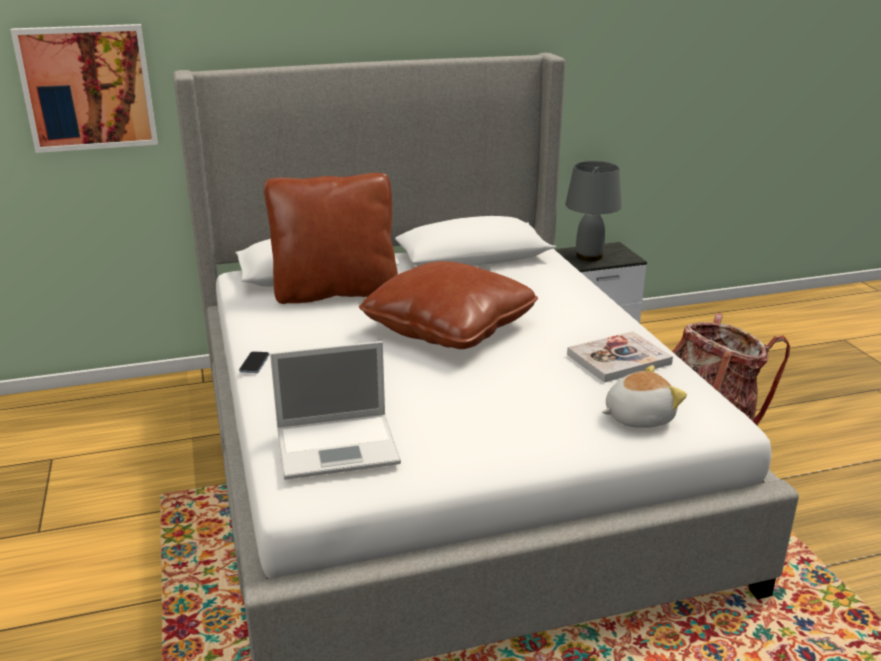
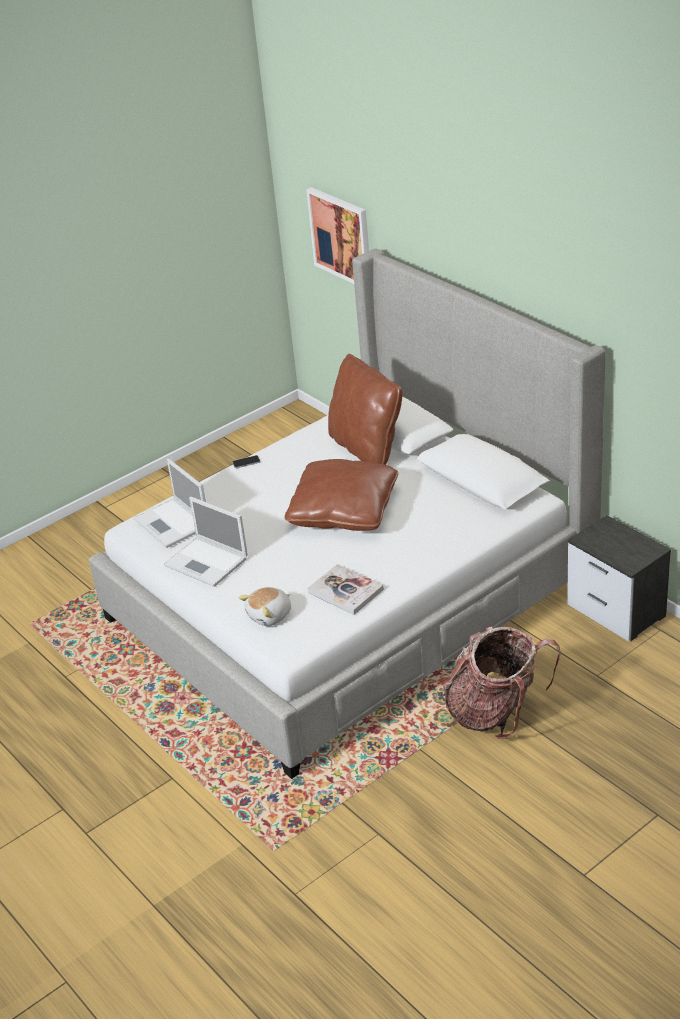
camera: 70 degrees right, 10 degrees up
grey table lamp [565,161,622,261] -> none
plush toy [602,365,687,428] -> plush toy turned 90 degrees clockwise [238,587,291,626]
none -> laptop [164,497,248,587]

